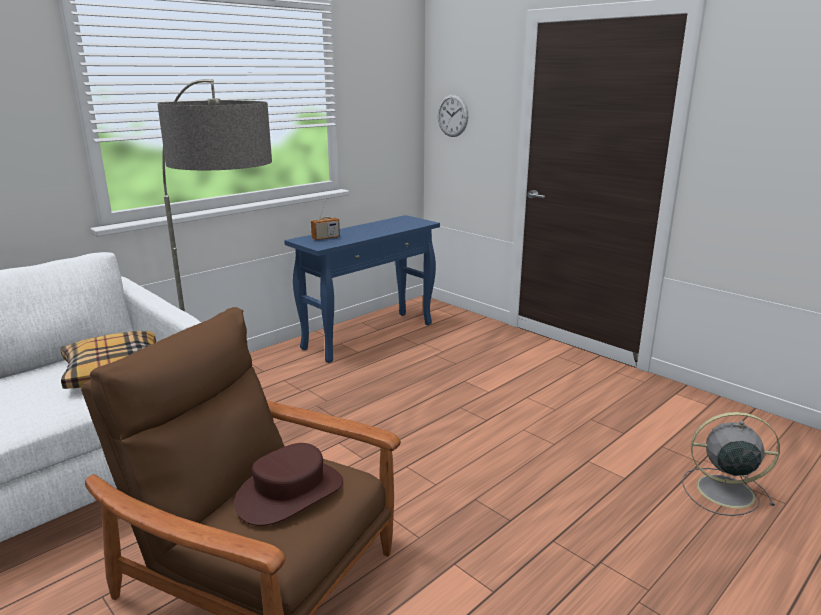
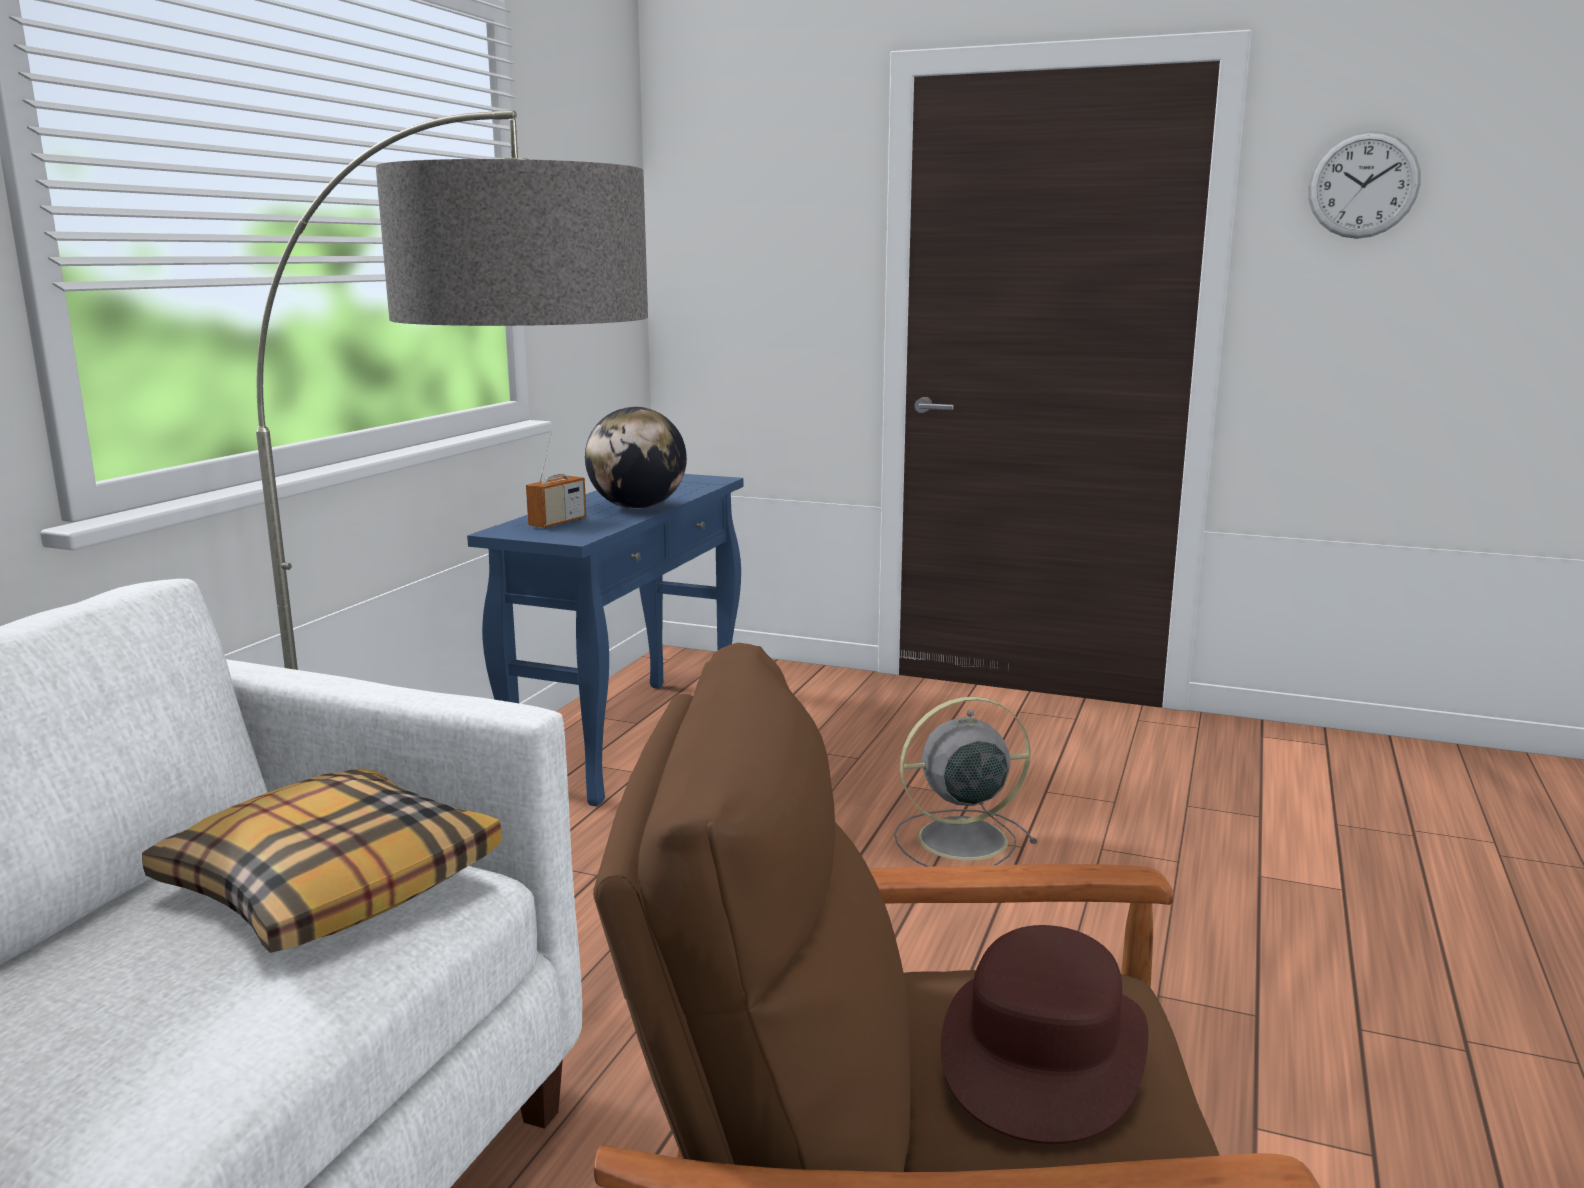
camera: 25 degrees left, 5 degrees down
wall clock [438,94,468,137] -> wall clock moved to [1308,130,1421,239]
grey fan [683,412,780,516] -> grey fan moved to [894,696,1038,867]
none -> globe [585,407,687,509]

